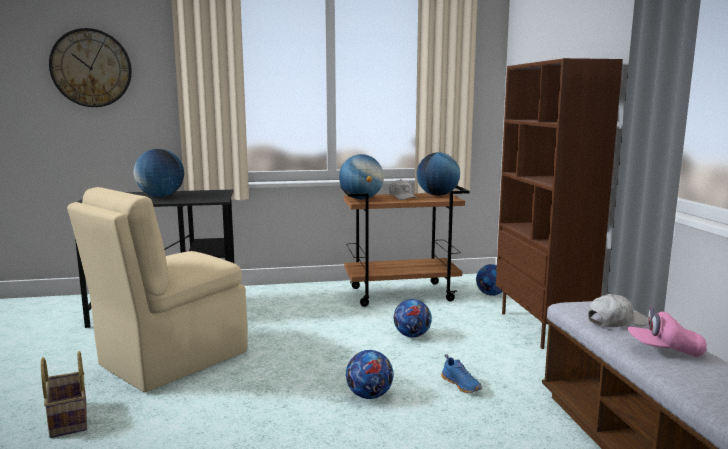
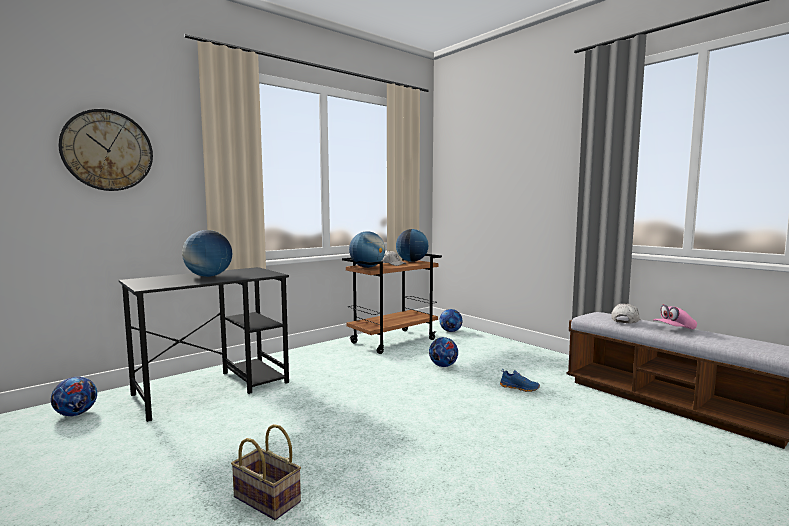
camera: 30 degrees left, 5 degrees down
beige chair [67,187,247,392] -> none
football [346,350,393,399] -> football moved to [51,377,97,416]
brown bookcase [496,58,623,349] -> none

